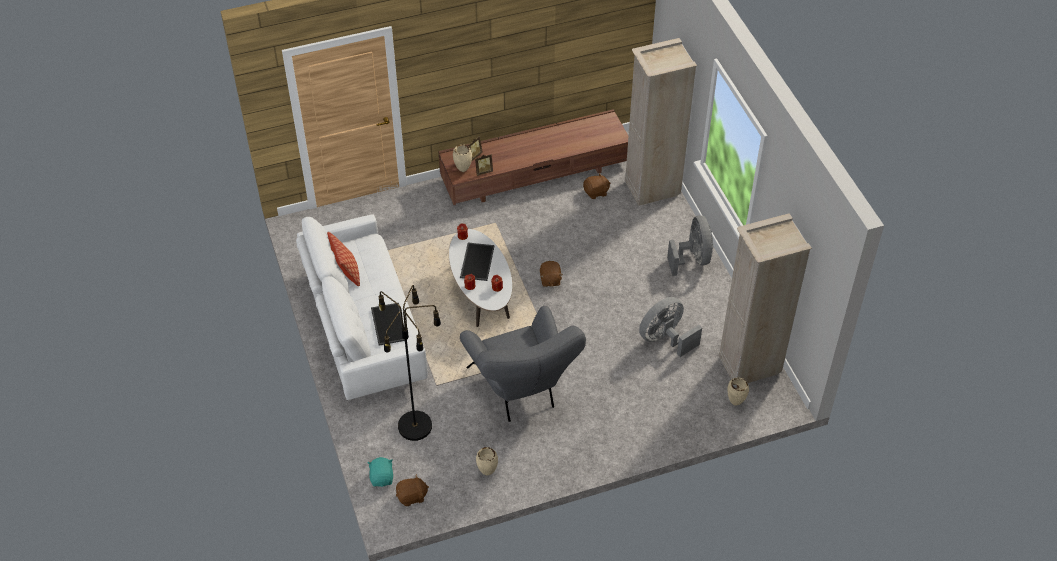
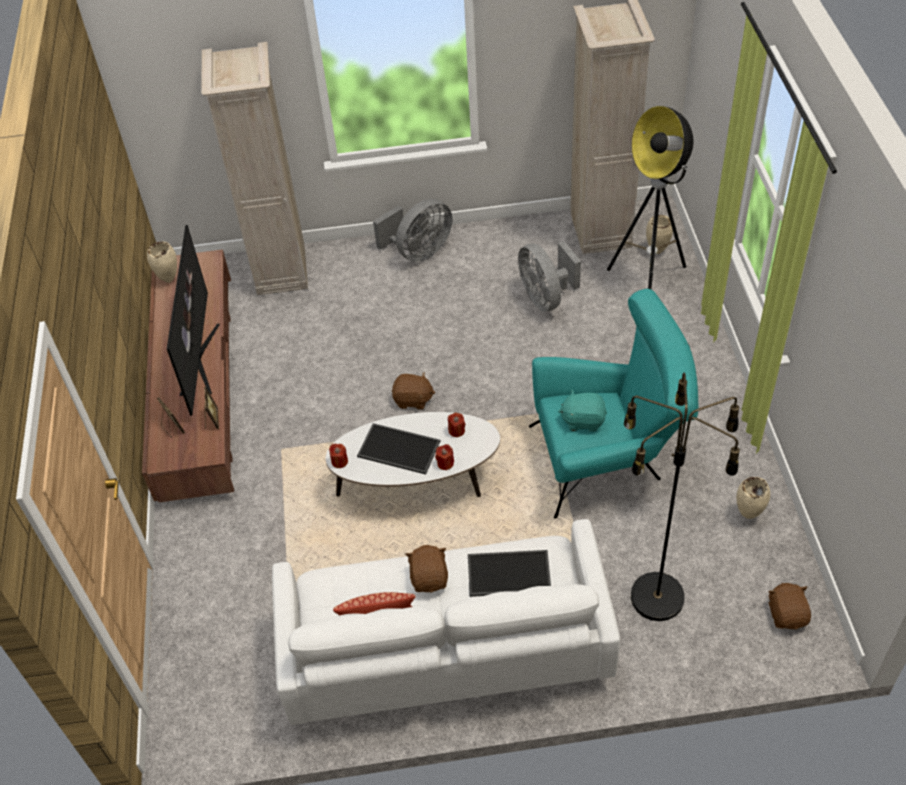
camera: 75 degrees left, 0 degrees up
turquoise plush toy [367,457,393,487] -> turquoise plush toy moved to [558,390,607,432]
beige vase [453,144,472,172] -> beige vase moved to [147,242,177,283]
grey armchair [460,306,586,422] -> turquoise armchair [529,289,698,519]
brown plush toy [583,173,611,199] -> brown plush toy moved to [405,545,448,593]
grey fan [667,215,713,276] -> grey fan turned 135 degrees clockwise [373,199,452,262]
none -> television [167,225,220,416]
none -> floor lamp [607,106,694,289]

